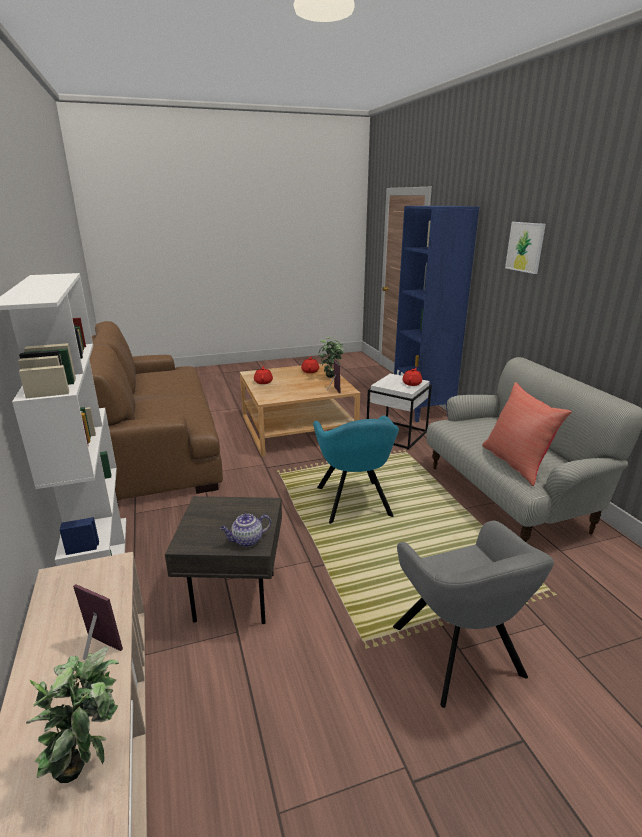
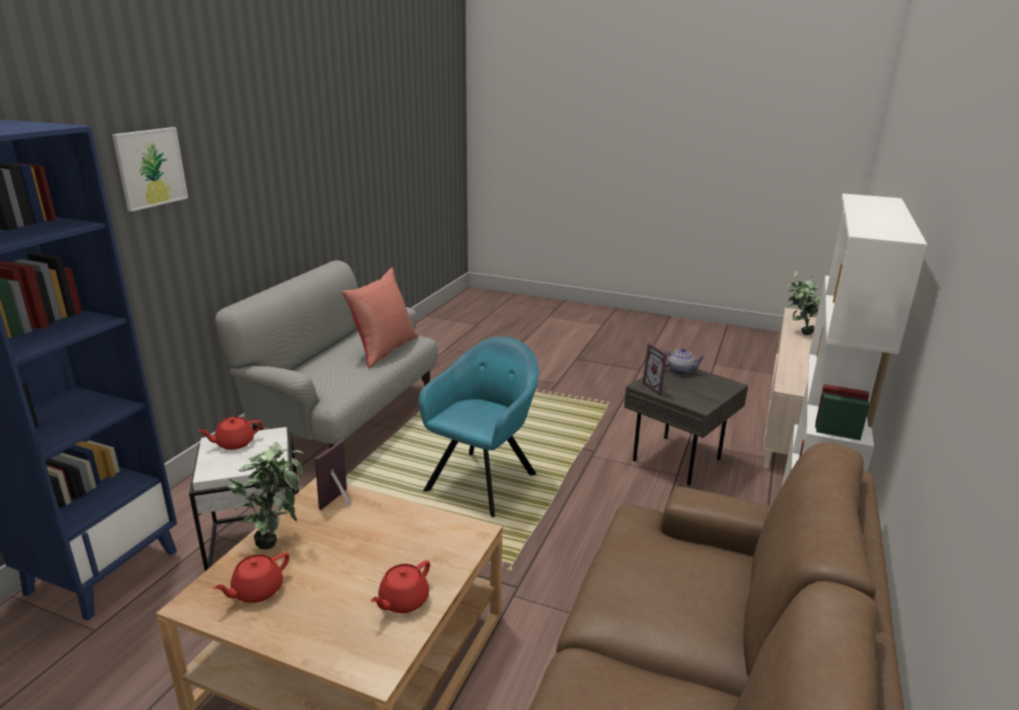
camera: 140 degrees left, 0 degrees up
picture frame [73,584,123,660] -> picture frame moved to [643,343,667,396]
grey armchair [393,521,554,708] -> none

